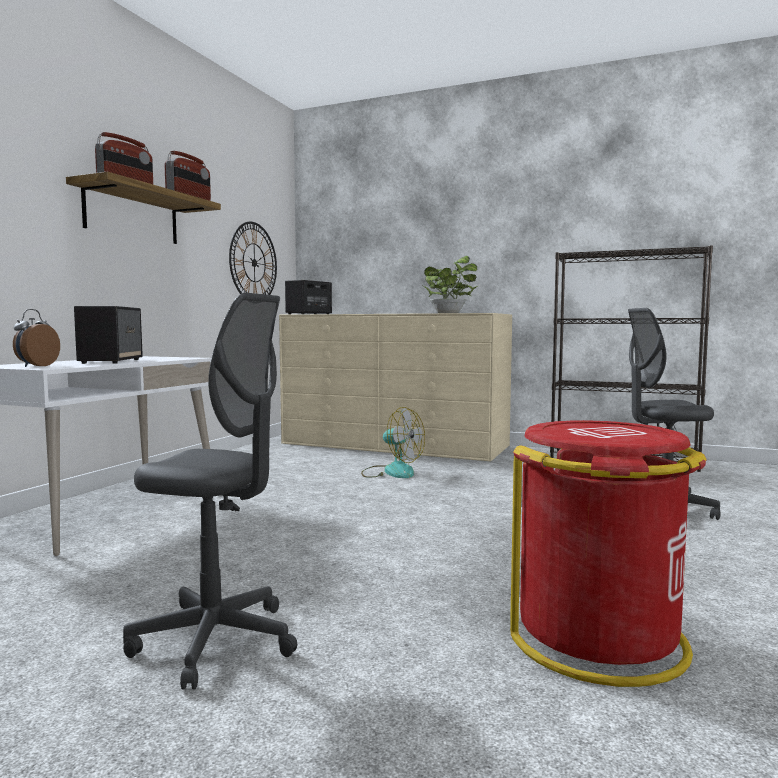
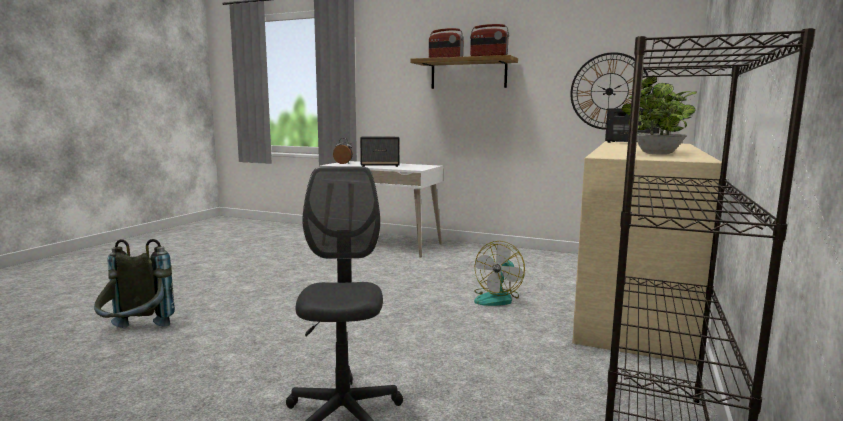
camera: 90 degrees right, 5 degrees up
grey office chair [123,293,297,689] -> none
red trash can [510,420,707,687] -> grey backpack [94,239,175,328]

